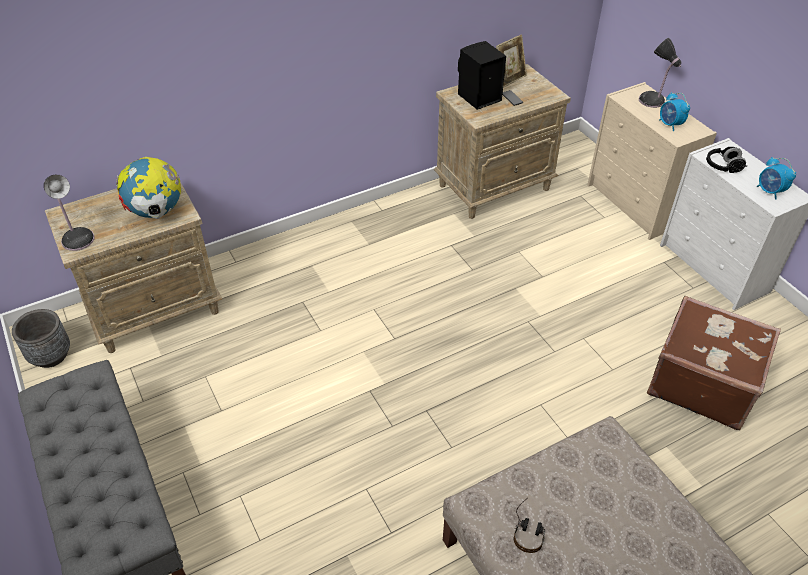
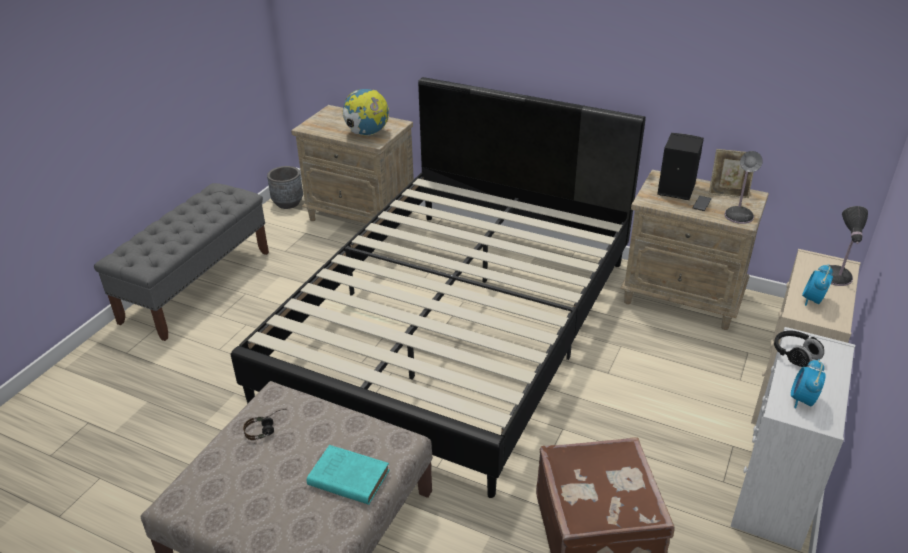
camera: 55 degrees right, 10 degrees down
table lamp [44,175,95,251] -> table lamp moved to [724,151,763,224]
none -> black bed [231,77,646,498]
none -> turquoise book [307,445,390,505]

